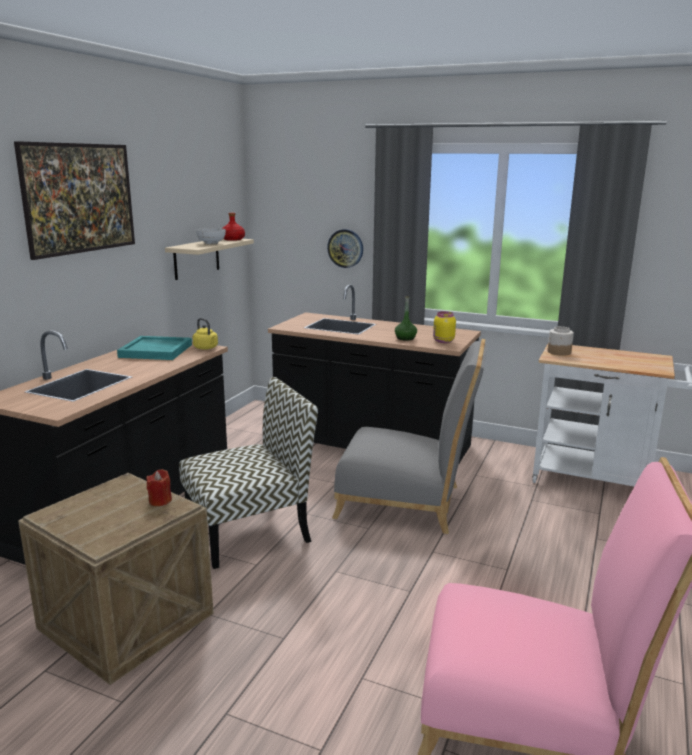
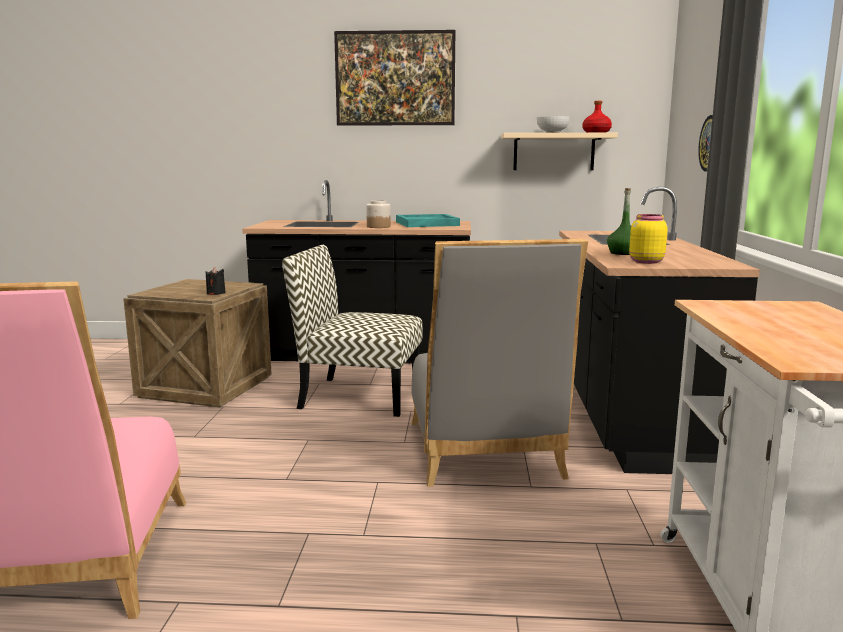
camera: 70 degrees right, 5 degrees down
red candle [146,469,172,506] -> black candle [206,267,226,295]
chair [179,377,318,569] -> chair turned 150 degrees clockwise [282,245,423,417]
yellow kettle [193,318,218,350] -> none
jar [547,326,574,356] -> jar moved to [366,200,391,228]

